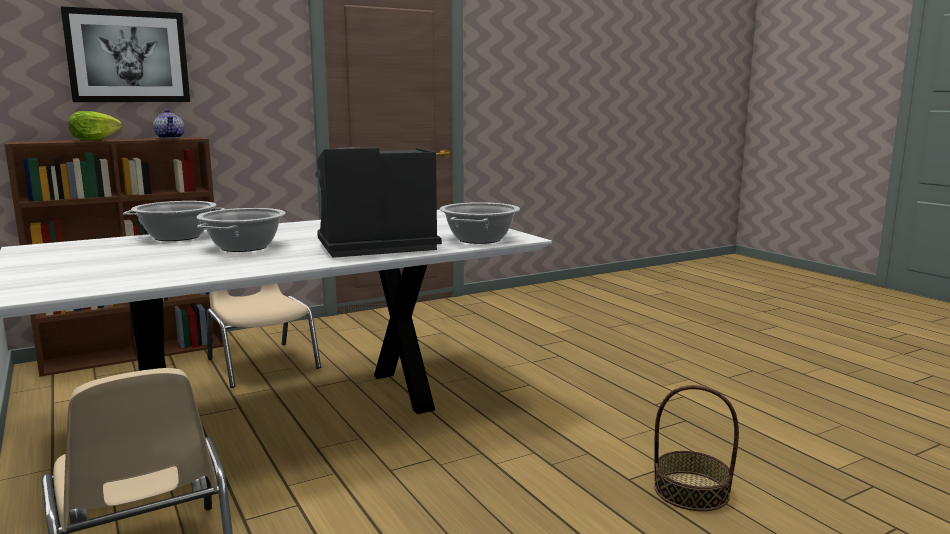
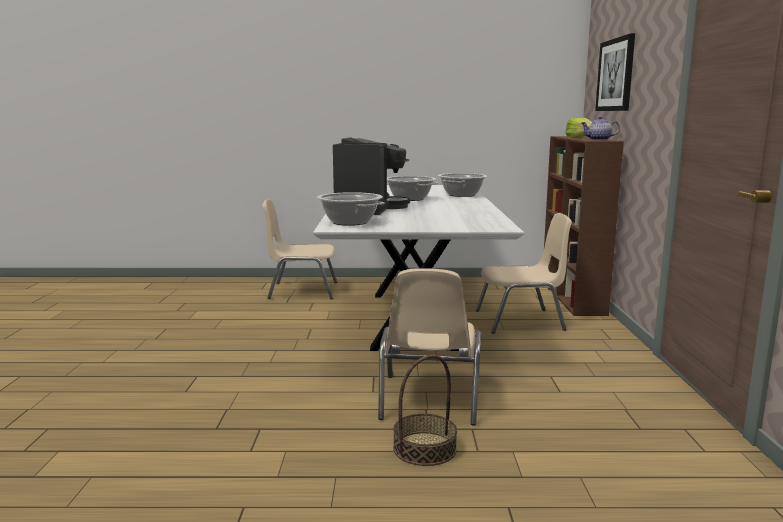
camera: 120 degrees right, 0 degrees up
basket [654,385,739,511] -> basket moved to [393,355,457,466]
none -> beige chair [378,268,481,425]

